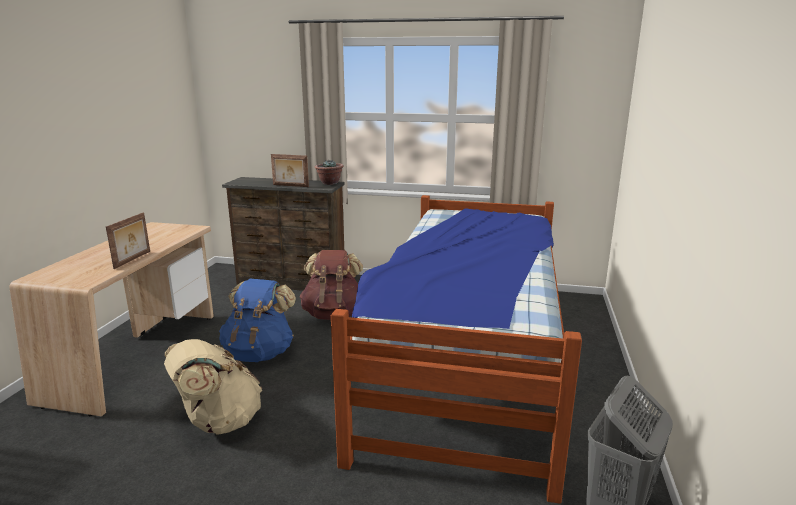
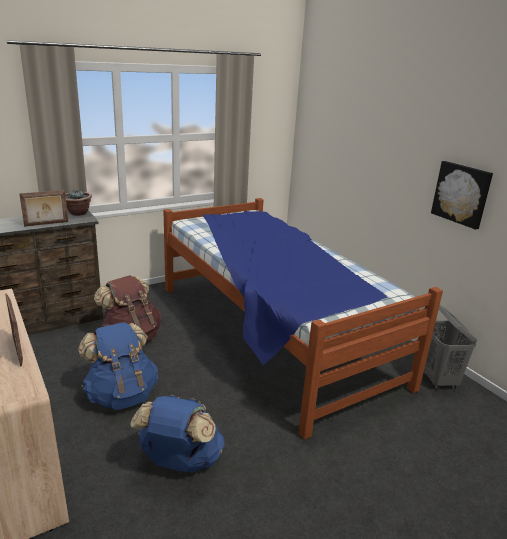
camera: 45 degrees left, 5 degrees up
beige backpack [164,339,262,435] -> blue backpack [130,395,225,473]
none -> picture [431,161,493,230]

